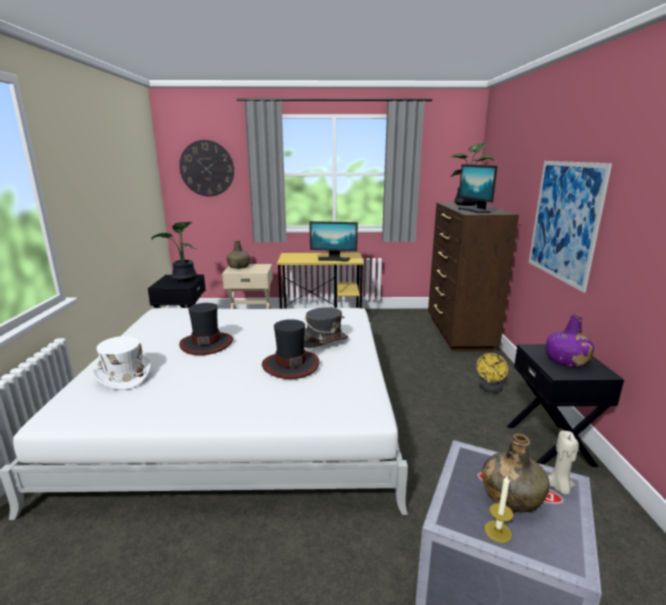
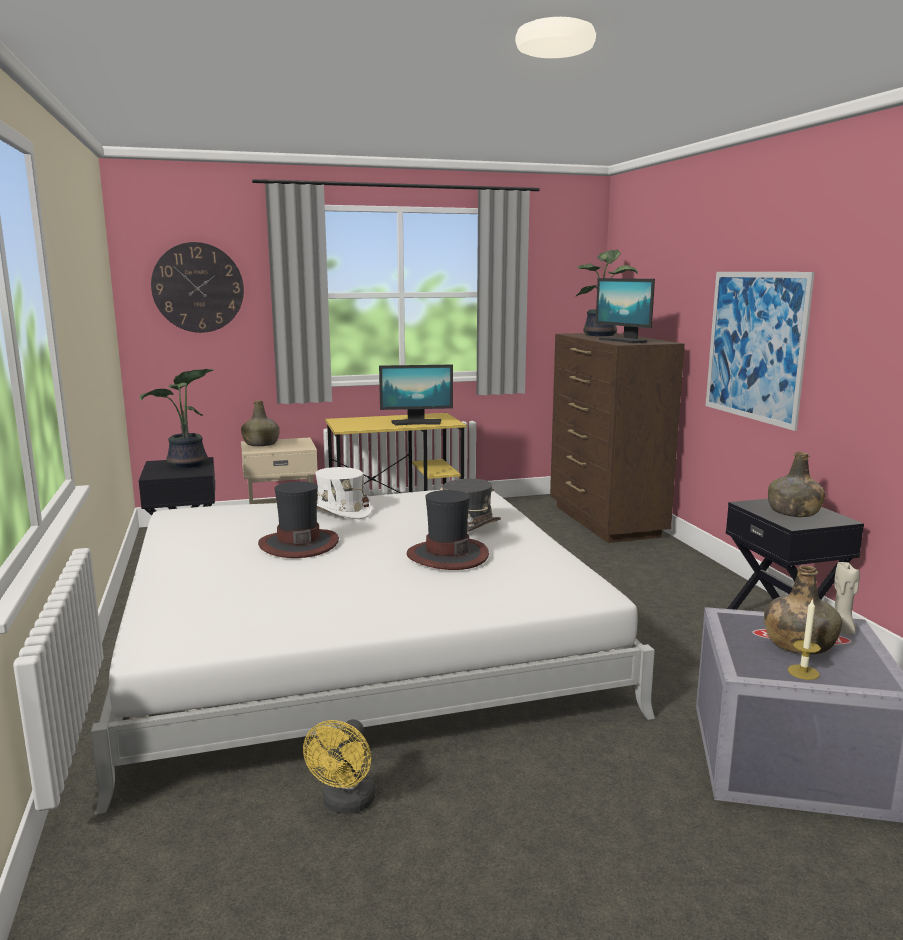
camera: 15 degrees left, 5 degrees down
white hat [92,336,151,390] -> white hat moved to [315,467,373,519]
yellow fan [477,353,508,393] -> yellow fan moved to [303,719,376,814]
purple bottle [546,314,594,367] -> green bottle [768,452,825,517]

